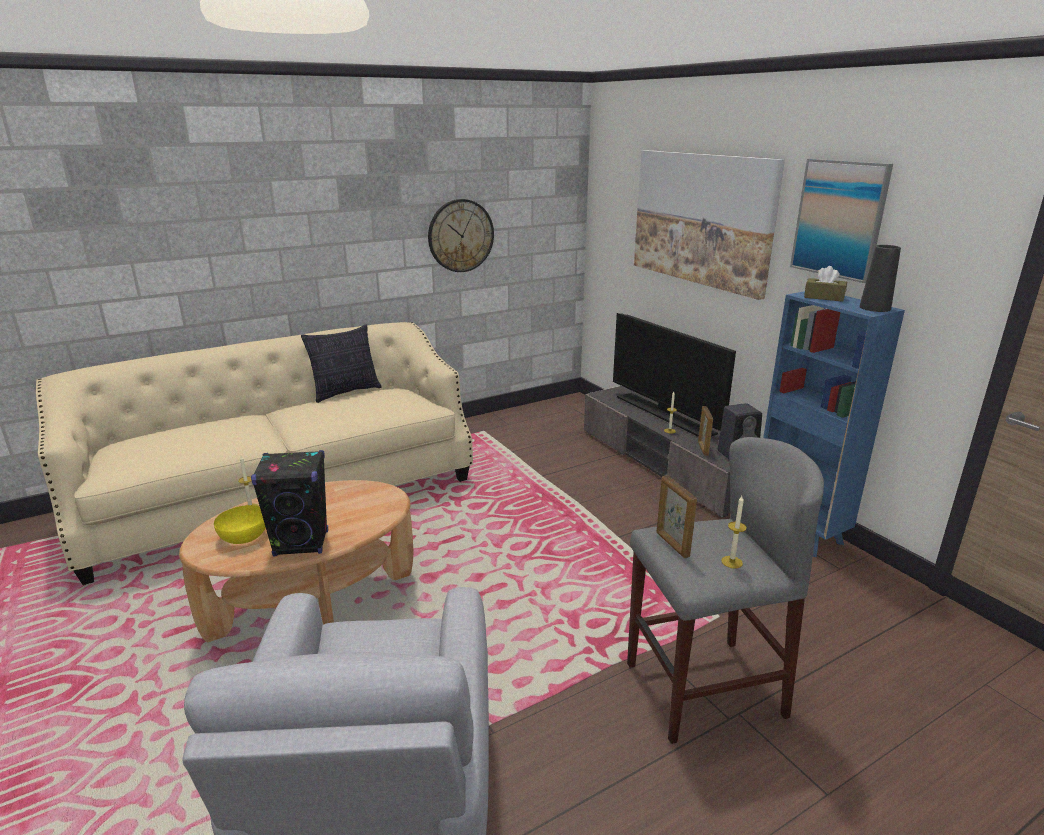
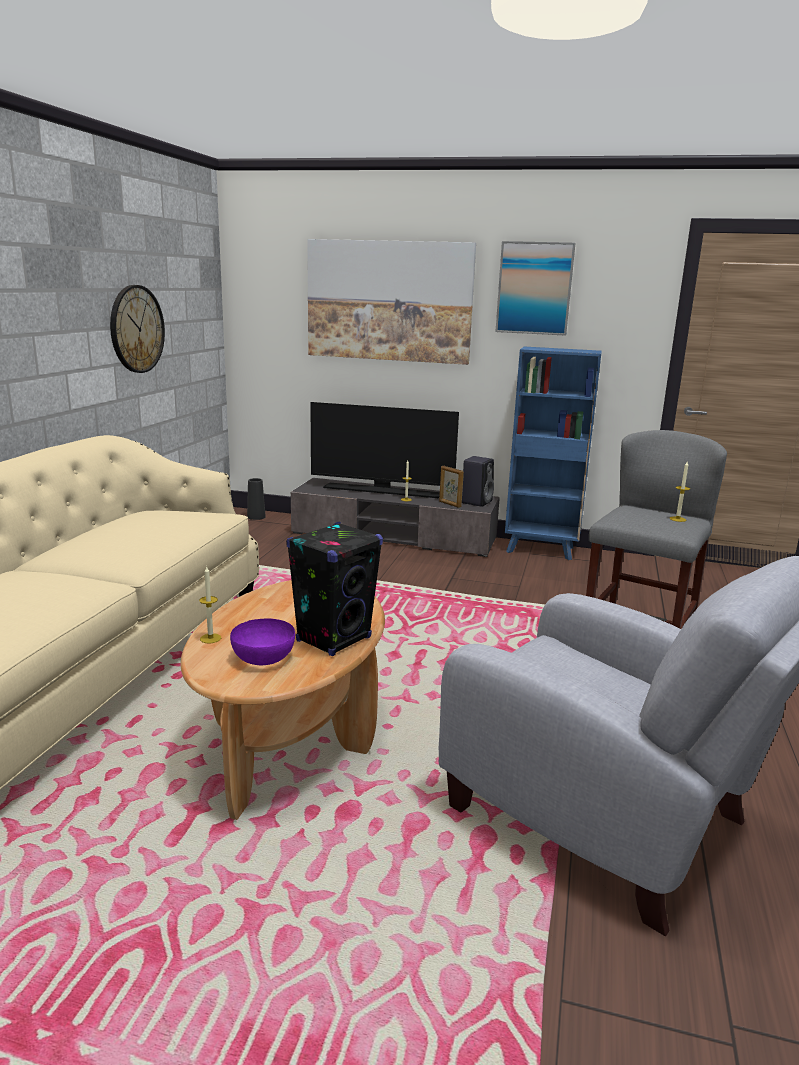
camera: 45 degrees left, 5 degrees down
yellow bowl [214,505,266,544] -> purple bowl [230,618,295,665]
pillow [301,325,382,403] -> none
picture frame [656,475,697,558] -> none
brown tissue box [804,266,847,302] -> none
black vase [859,245,901,312] -> black vase moved to [247,478,266,520]

